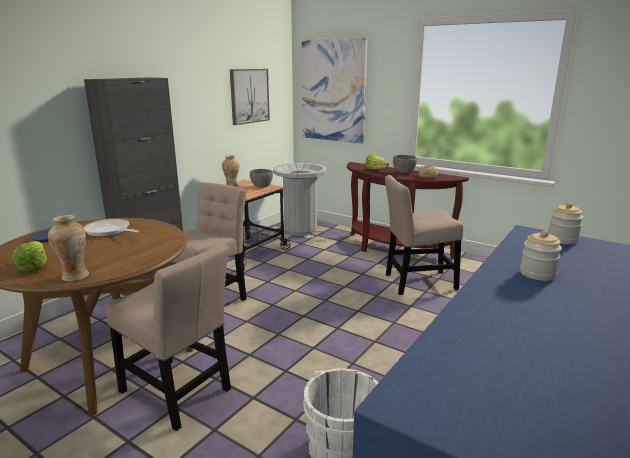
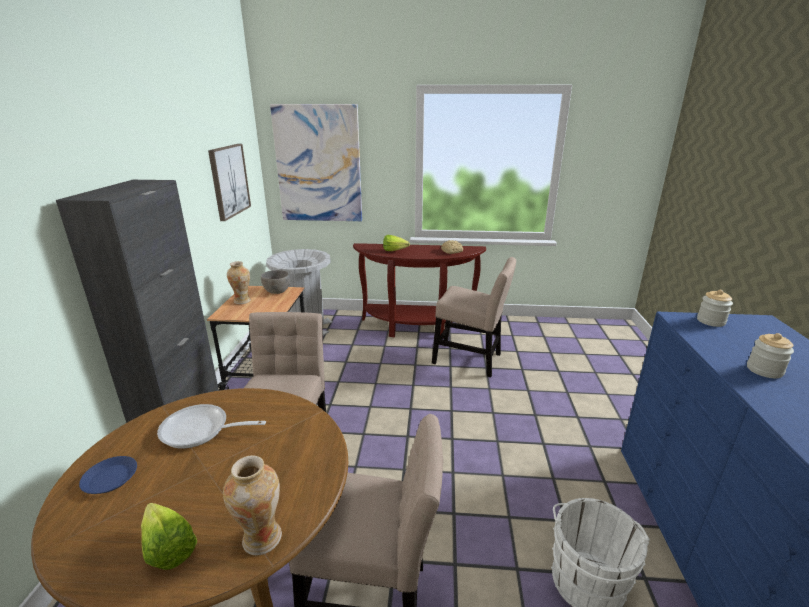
camera: 30 degrees left, 5 degrees up
beige chair [385,175,463,295] -> beige chair turned 120 degrees counterclockwise [432,257,516,377]
grey bowl [393,155,417,173] -> none

